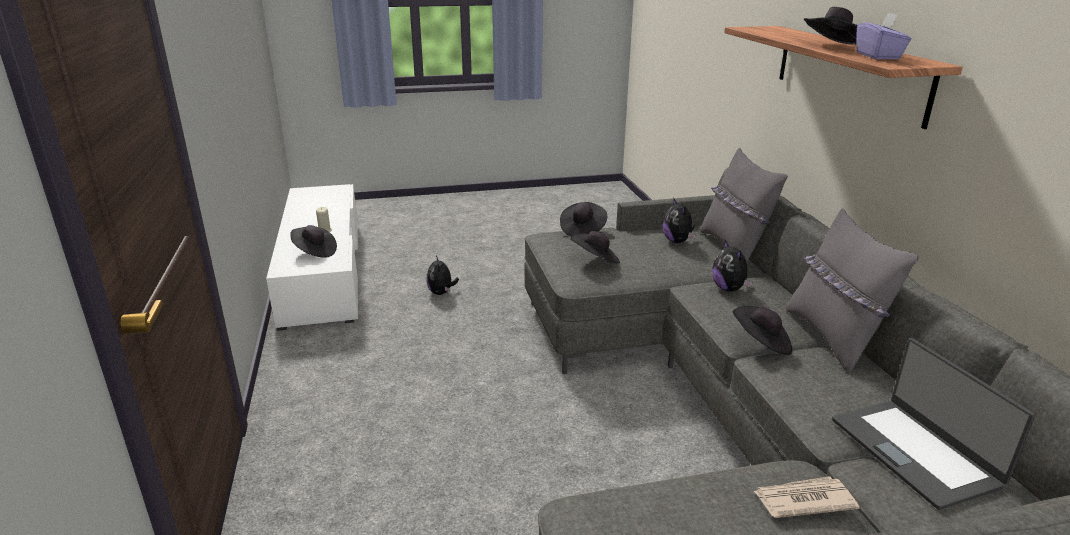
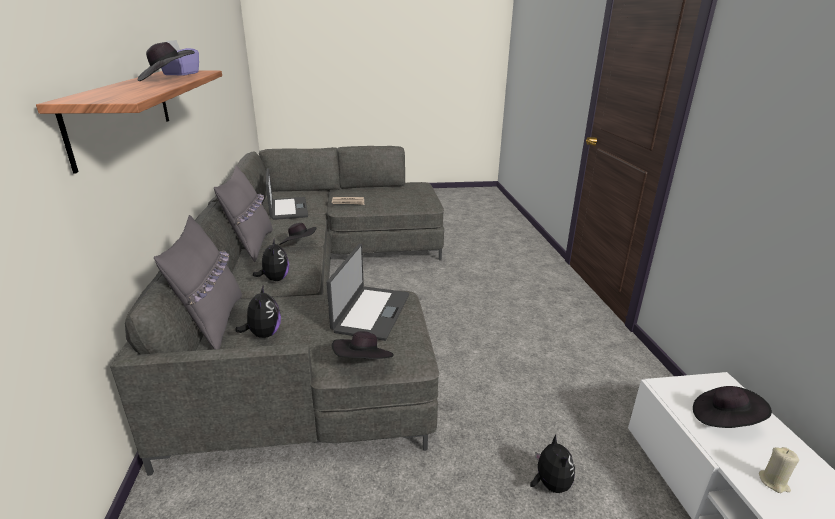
camera: 175 degrees left, 0 degrees up
black hat [570,231,620,264] -> laptop [327,243,409,341]

